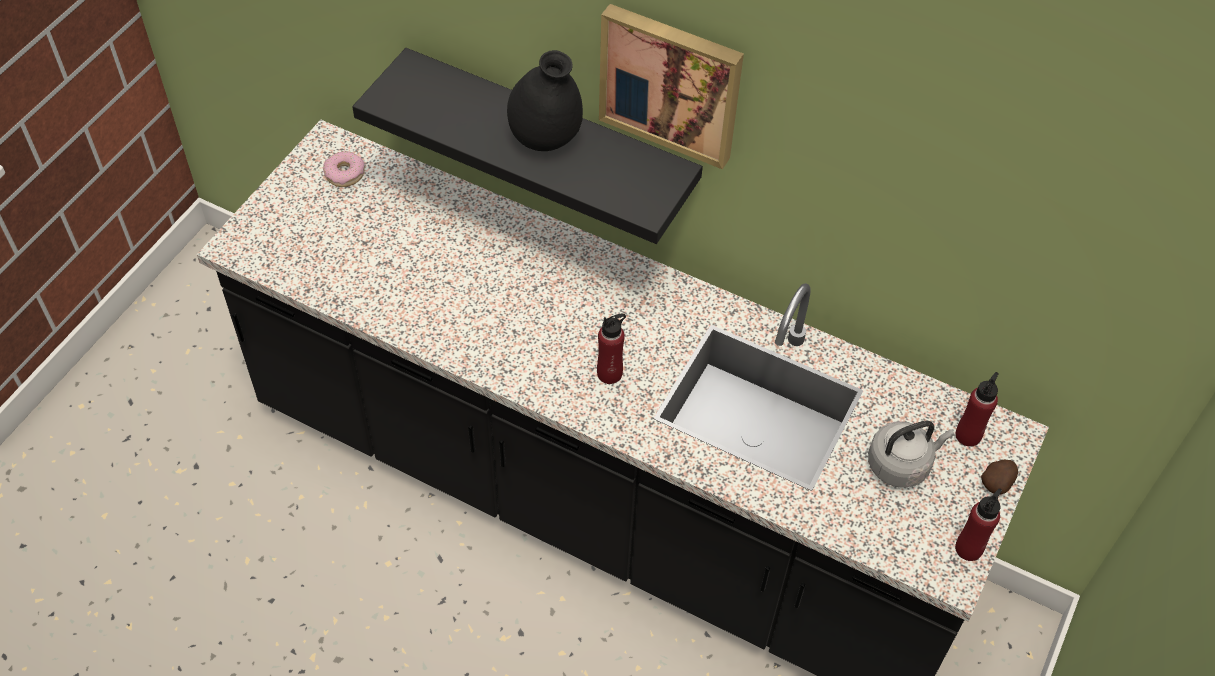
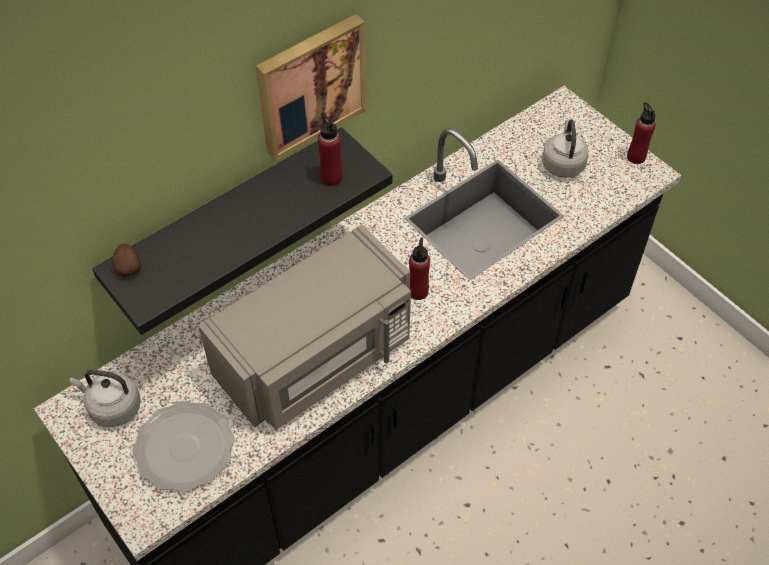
camera: 65 degrees left, 0 degrees up
donut [323,151,365,187] -> grey kettle [70,370,141,427]
black vase [507,50,583,151] -> none
red bottle [955,372,999,447] -> red bottle moved to [318,113,343,186]
potato [981,460,1018,494] -> potato moved to [112,244,141,276]
none -> plate [132,401,235,492]
none -> grey microwave [198,224,411,430]

